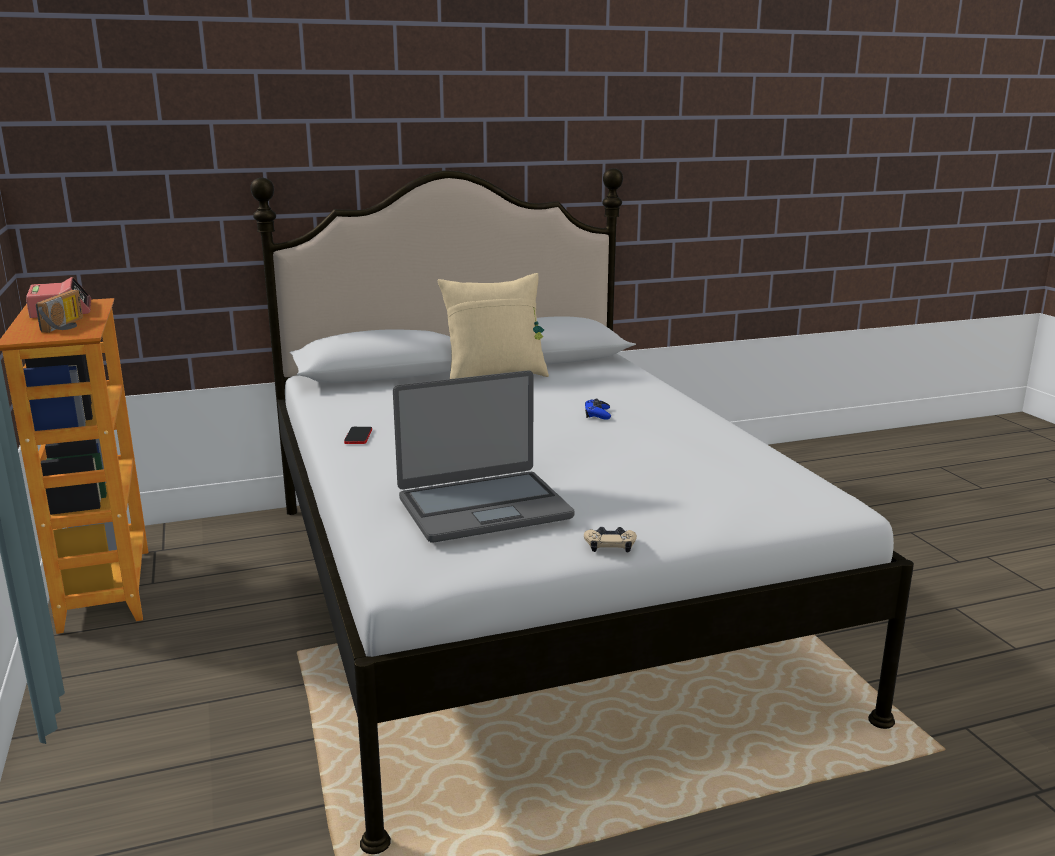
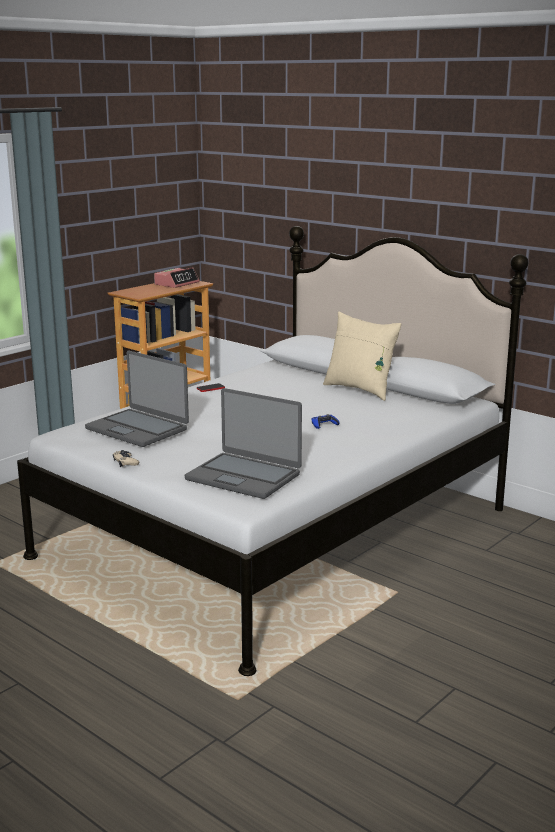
camera: 60 degrees right, 0 degrees up
radio [36,290,83,333] -> none
none -> laptop [185,388,302,499]

